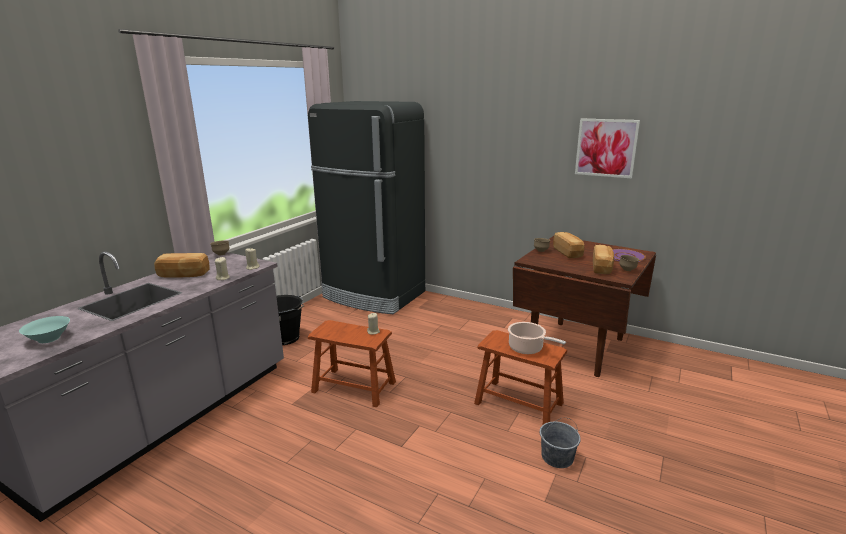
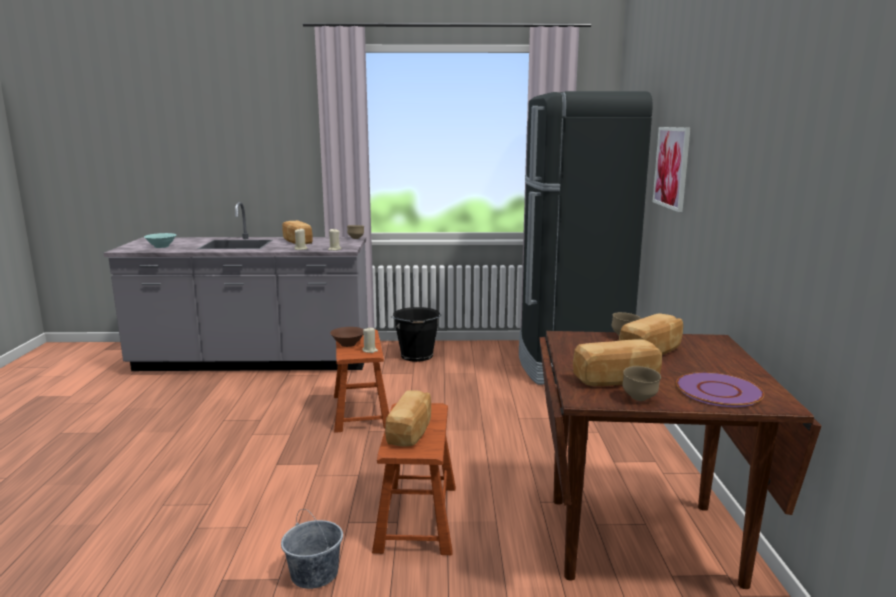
camera: 60 degrees right, 5 degrees down
cooking pot [508,322,566,354] -> bread [385,390,431,447]
picture [575,118,640,179] -> picture moved to [653,127,691,212]
none -> brown bowl [330,327,363,347]

